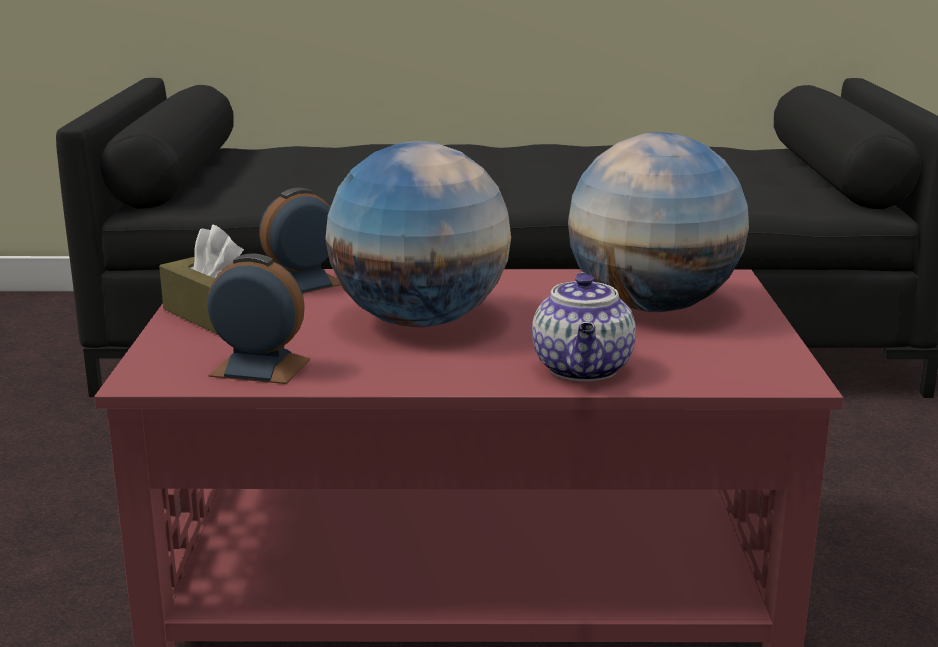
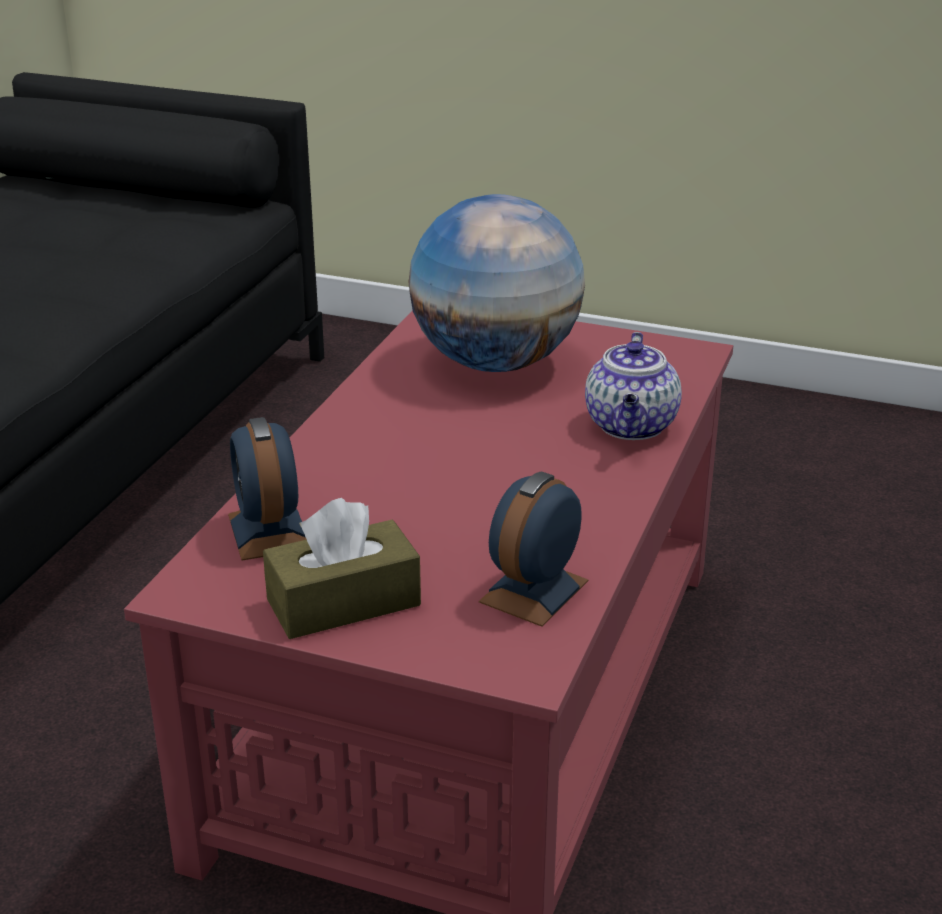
camera: 70 degrees left, 10 degrees up
globe [325,141,511,327] -> none
teapot [532,272,636,382] -> teapot turned 75 degrees clockwise [585,332,682,440]

